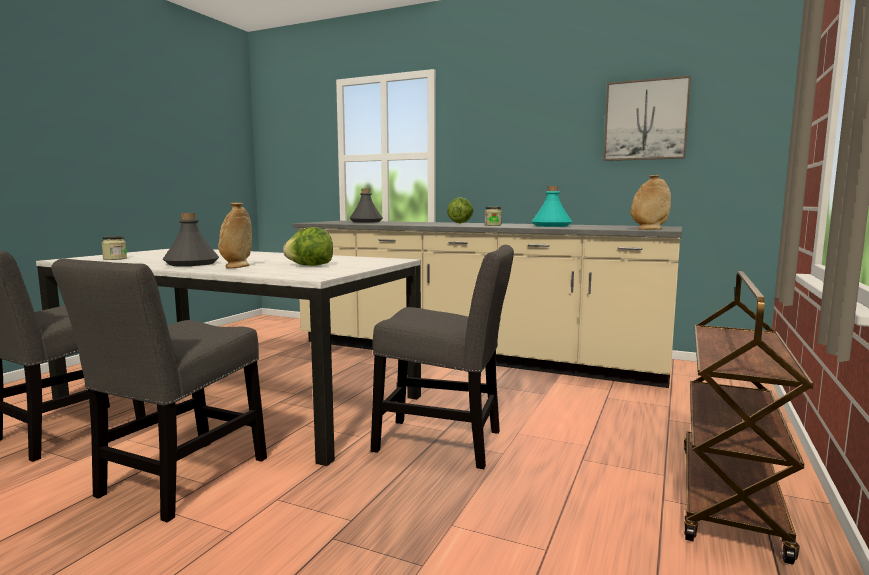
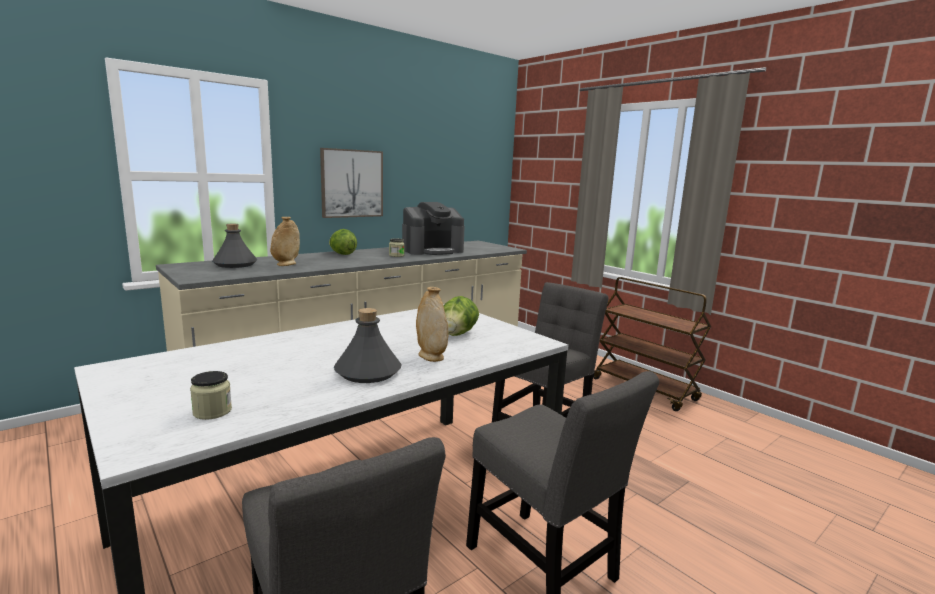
camera: 65 degrees left, 5 degrees up
turquoise bottle [532,186,572,227] -> coffee machine [402,202,465,255]
picture [603,76,691,161] -> picture moved to [320,148,383,218]
beige vase [630,175,671,230] -> beige vase moved to [270,217,300,266]

